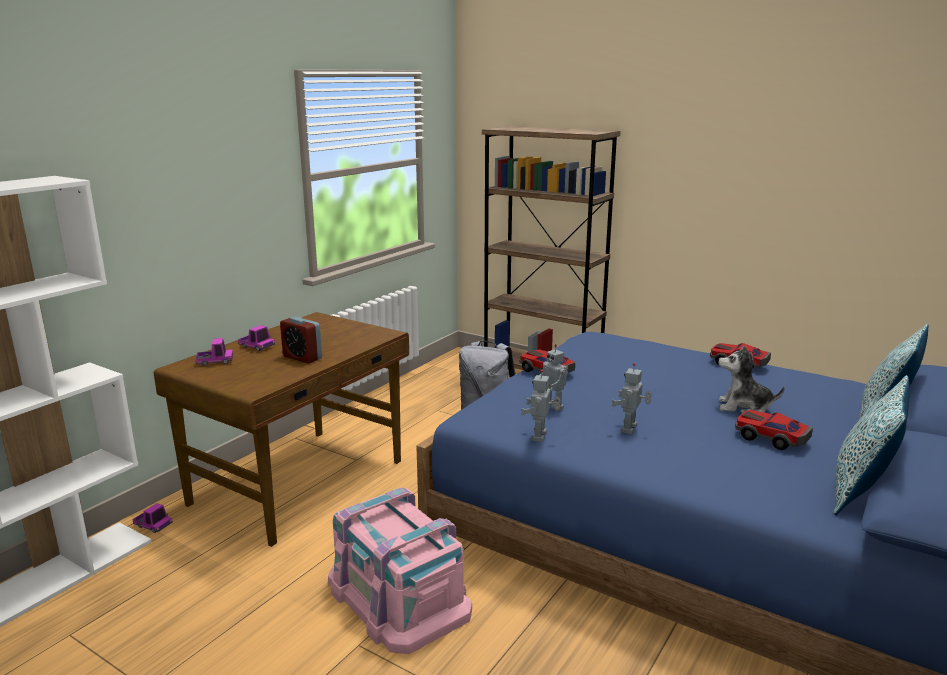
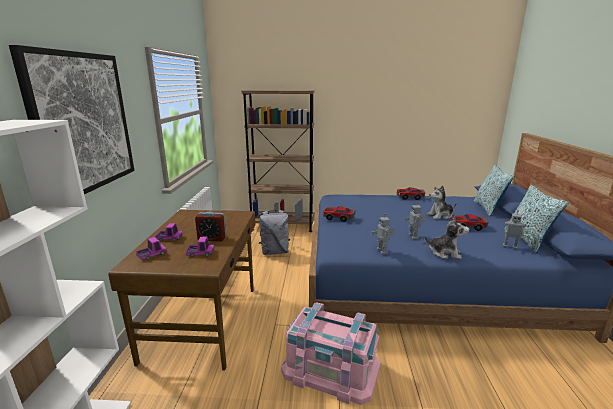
camera: 30 degrees left, 0 degrees up
toy truck [133,503,173,533] -> toy truck moved to [186,237,214,257]
toy robot [534,344,568,411] -> toy robot moved to [503,210,525,250]
none -> picture [9,45,135,194]
none -> plush toy [424,215,469,259]

